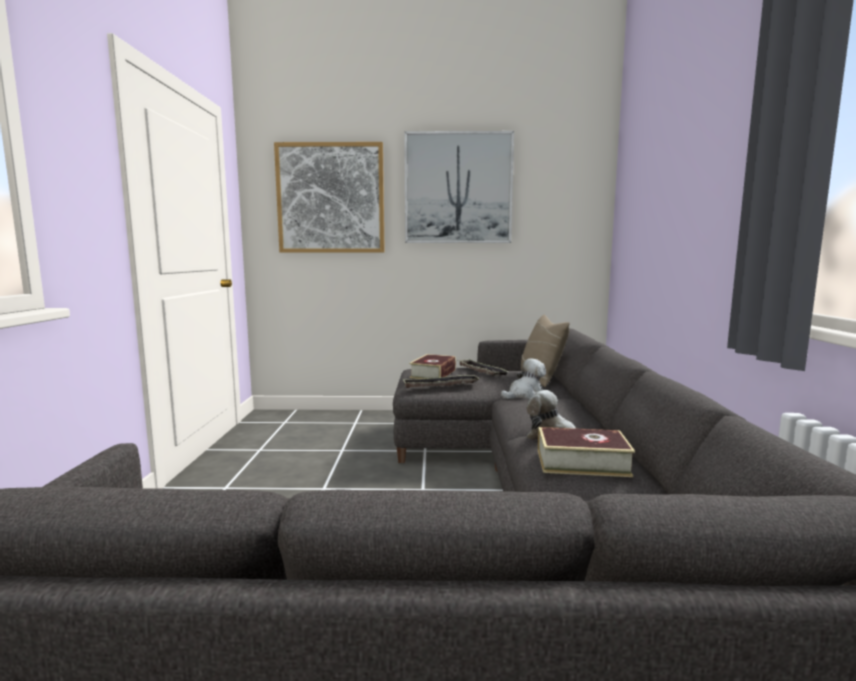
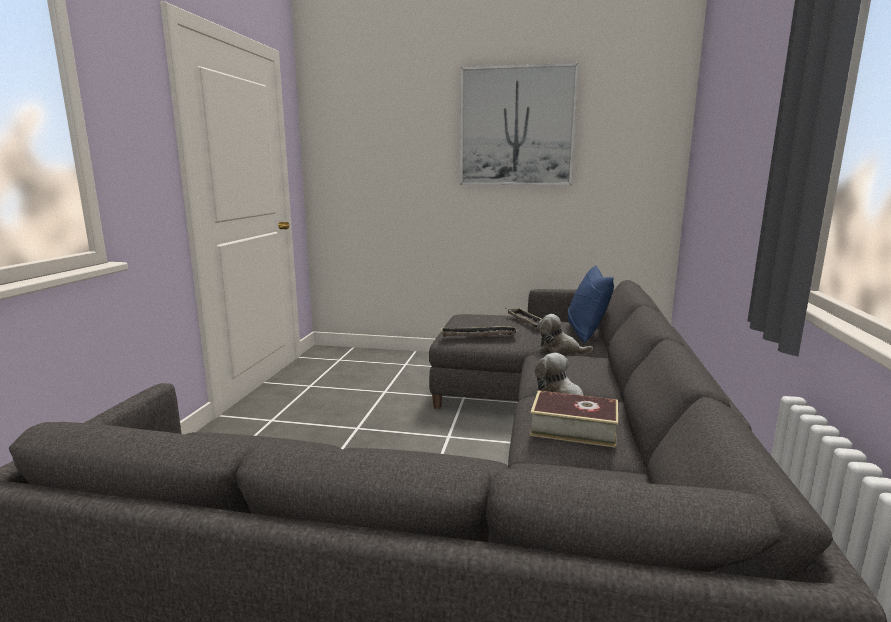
camera: 10 degrees right, 5 degrees up
picture [274,142,385,253] -> none
book [409,354,456,379] -> none
plush toy [501,359,546,399] -> plush toy turned 135 degrees counterclockwise [537,314,593,355]
beige pillow [521,314,570,387] -> blue pillow [568,265,614,343]

